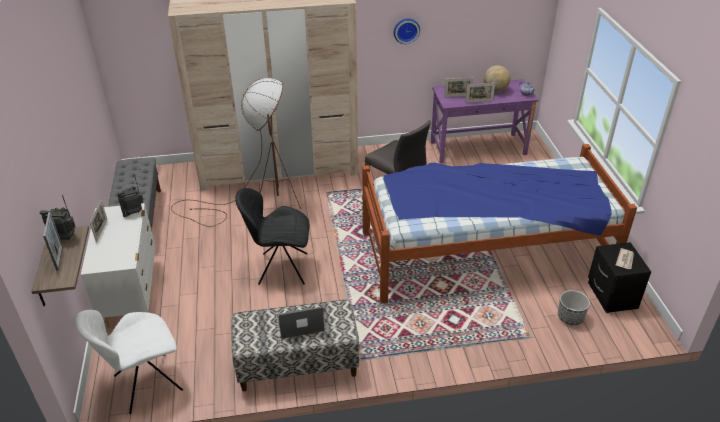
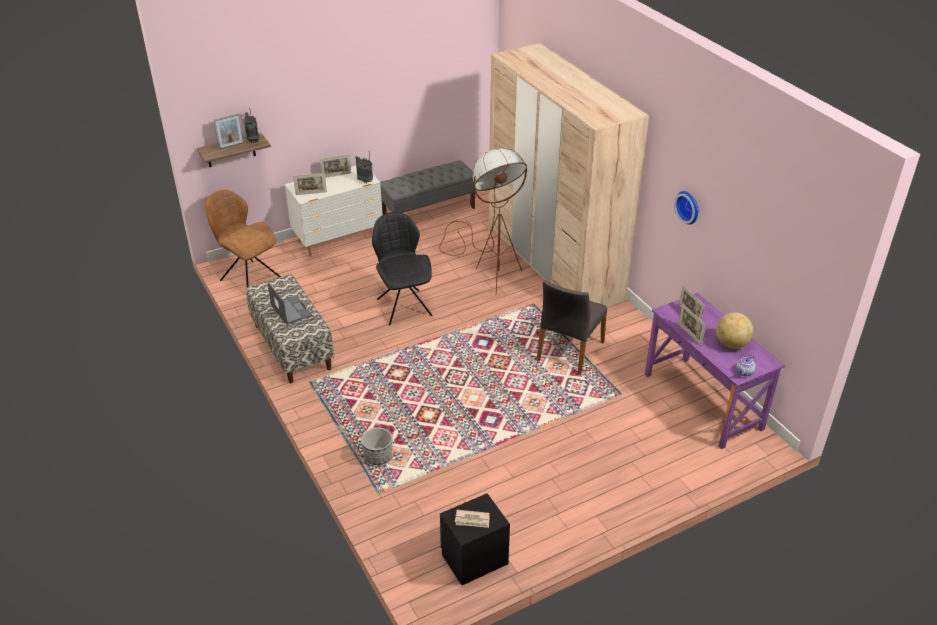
camera: 70 degrees right, 0 degrees up
white chair [74,310,183,414] -> brown chair [205,190,281,287]
bed [362,144,637,304] -> none
planter [558,290,590,325] -> planter moved to [361,427,393,465]
none -> picture frame [293,173,327,195]

